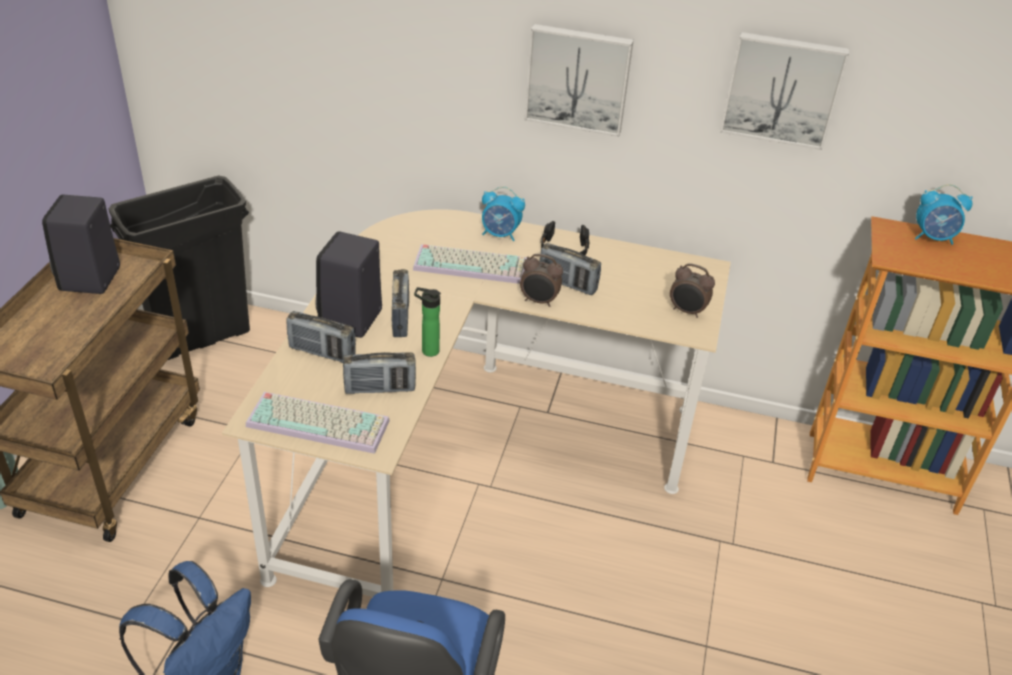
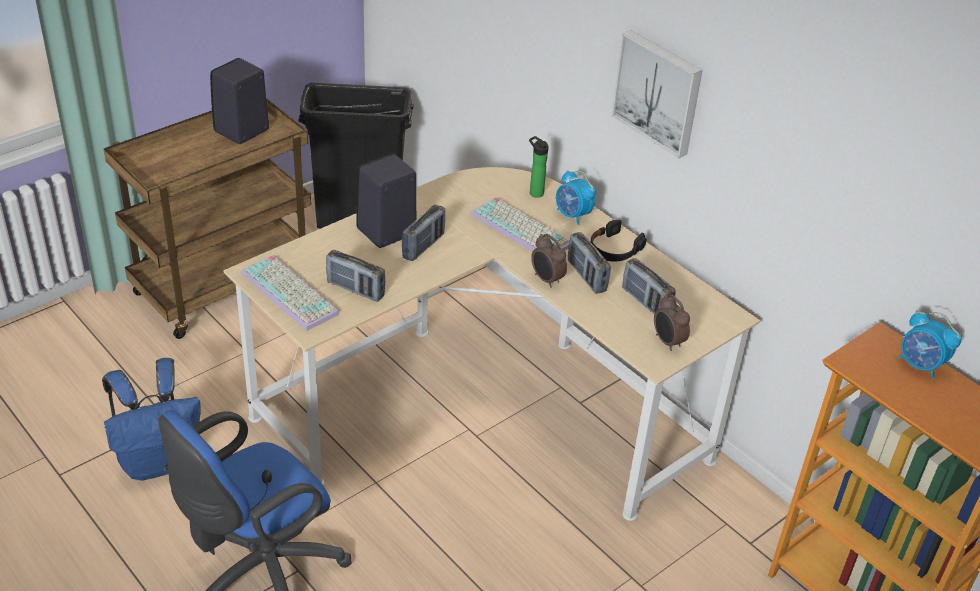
camera: 35 degrees right, 0 degrees up
radio [286,311,356,363] -> radio moved to [622,258,676,314]
bottle [414,287,441,357] -> bottle moved to [529,136,549,198]
picture [720,32,849,150] -> none

